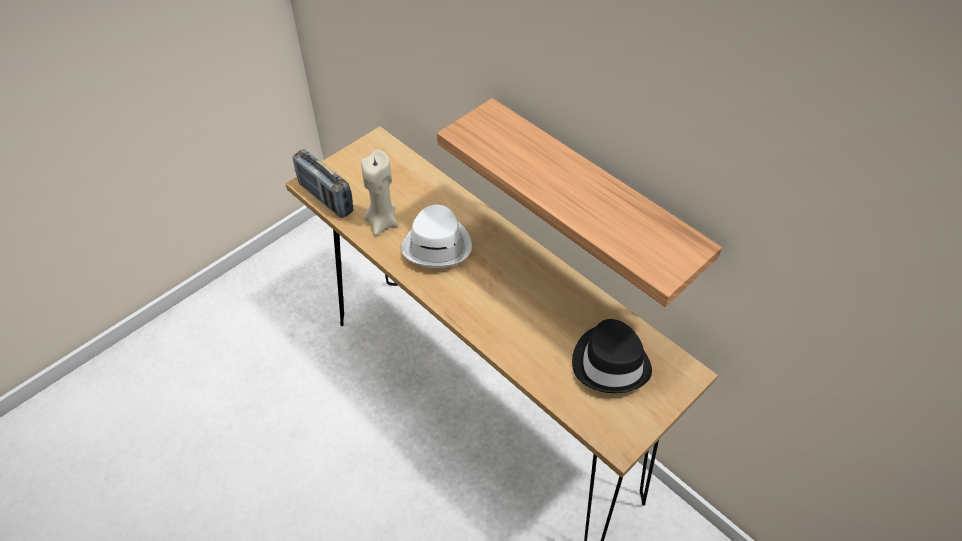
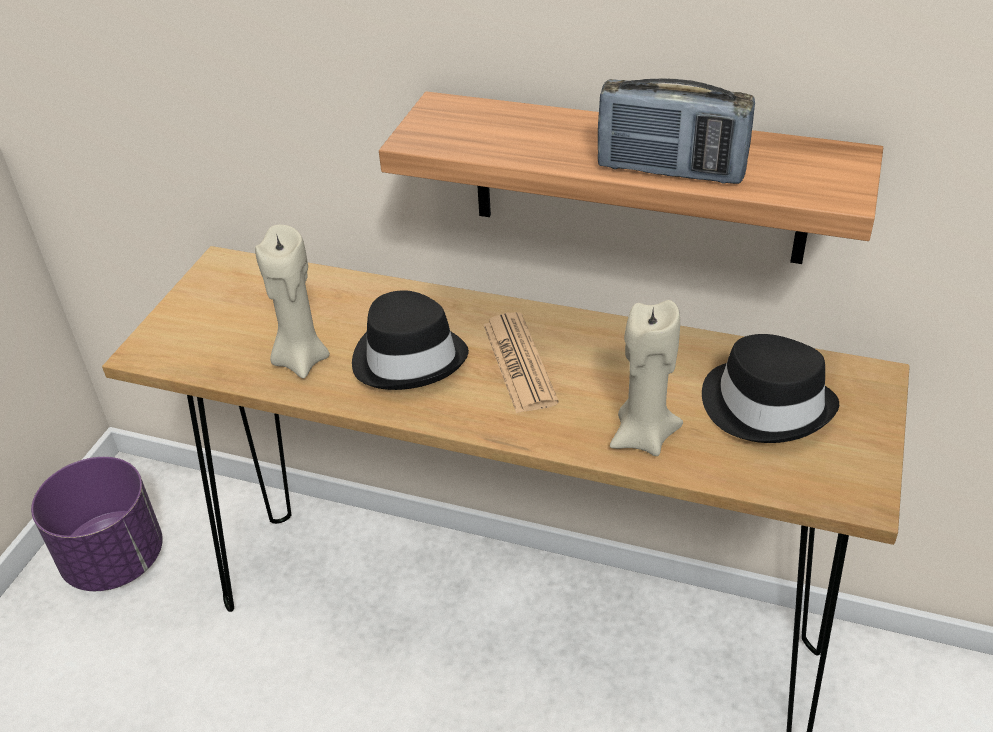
camera: 25 degrees left, 10 degrees down
radio [292,149,353,218] -> radio moved to [598,78,755,184]
white hat [401,205,472,268] -> black hat [352,290,469,390]
none -> purple planter [31,457,163,591]
none -> newspaper [483,312,559,413]
none -> beige candle [610,300,683,456]

